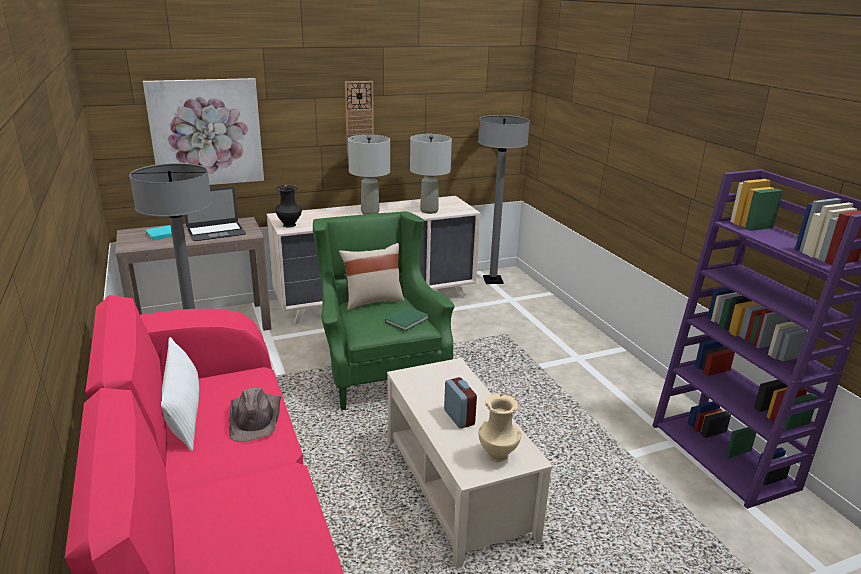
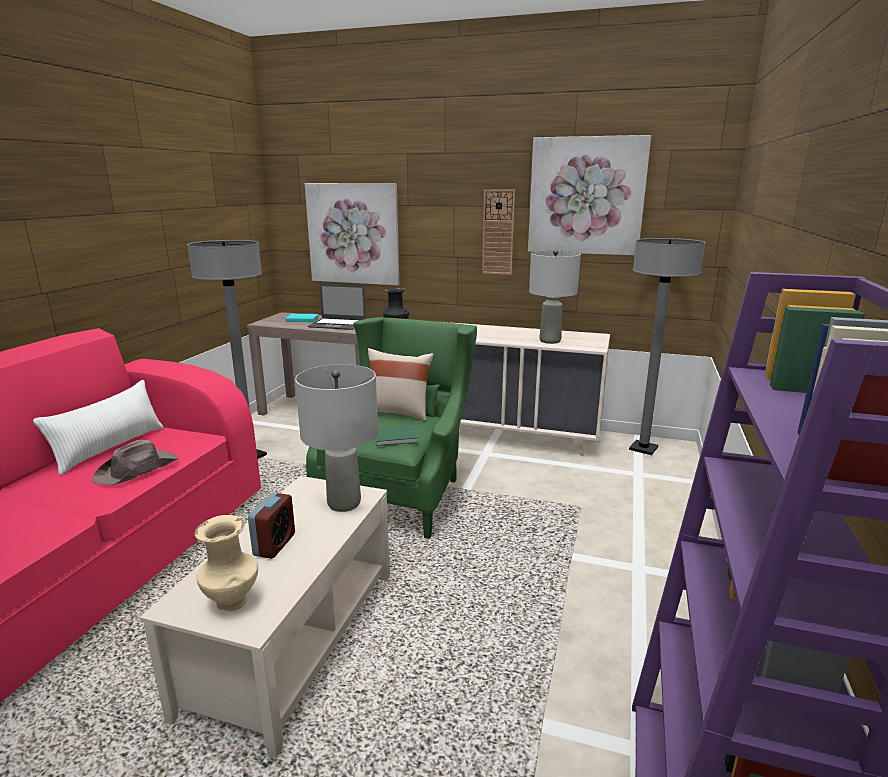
camera: 40 degrees right, 5 degrees down
grey table lamp [348,134,390,215] -> grey table lamp moved to [295,364,378,512]
none -> picture [528,135,651,255]

